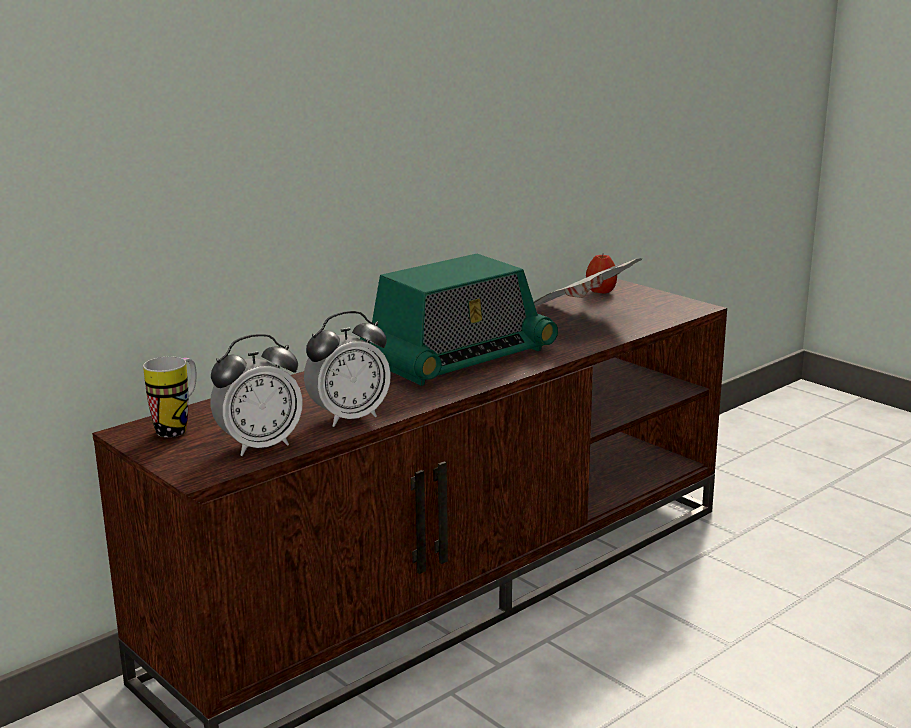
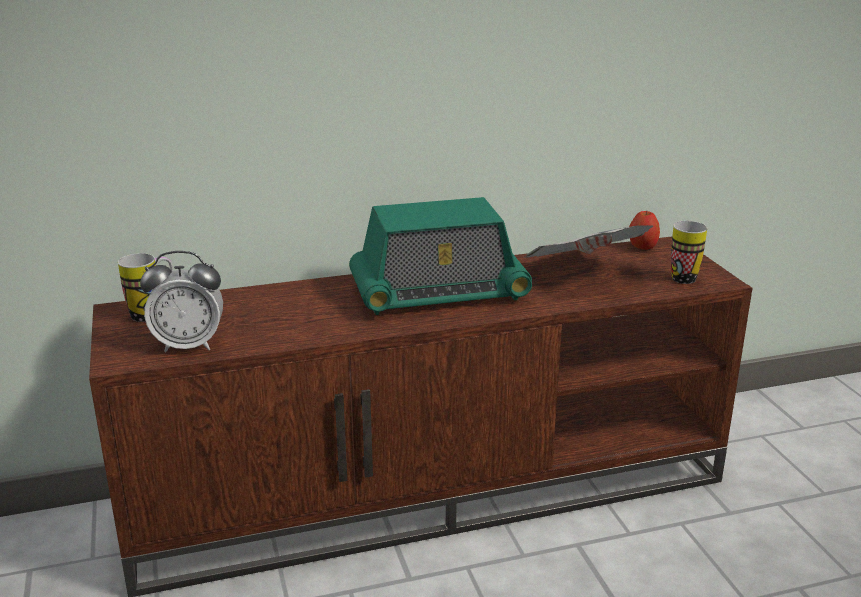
camera: 25 degrees right, 5 degrees up
alarm clock [304,311,391,427] -> none
none -> mug [671,221,707,284]

